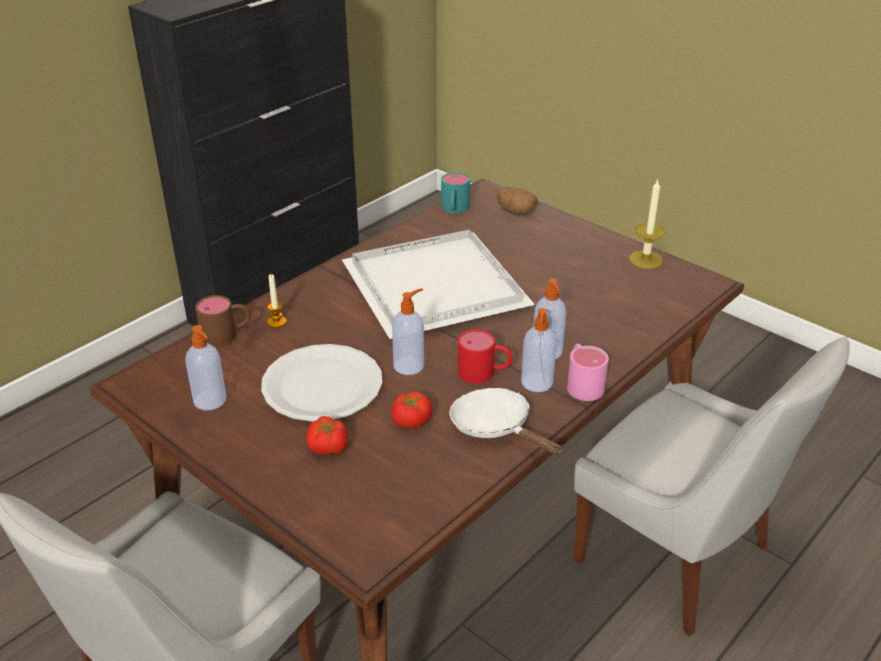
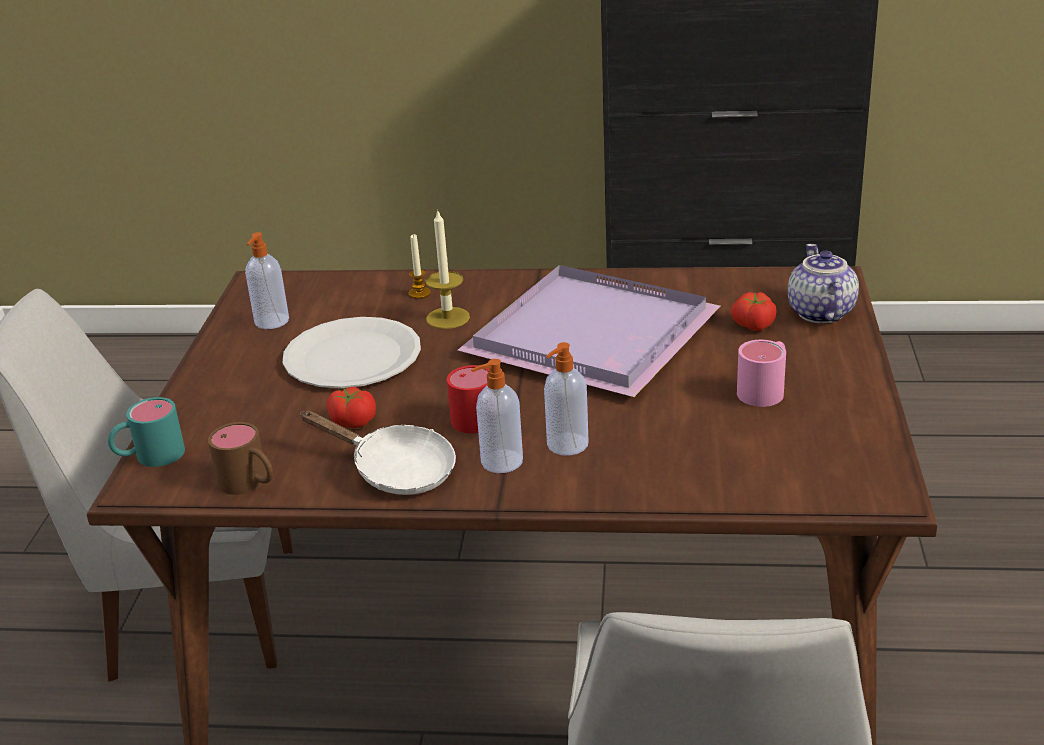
camera: 55 degrees right, 5 degrees down
brown mug [195,295,251,347] -> brown mug moved to [208,422,273,495]
tomato [306,416,348,455] -> tomato moved to [731,292,777,331]
white tray [342,230,535,339] -> purple tray [457,265,720,397]
soap dispenser [392,288,424,375] -> none
turquoise mug [441,172,470,213] -> turquoise mug moved to [108,397,185,467]
white frying pan [450,388,563,455] -> white frying pan turned 105 degrees clockwise [300,411,456,495]
potato [497,187,538,215] -> teapot [788,244,859,323]
pink mug [567,344,609,401] -> pink mug moved to [737,340,786,407]
candle [629,179,665,269] -> candle moved to [426,209,470,329]

